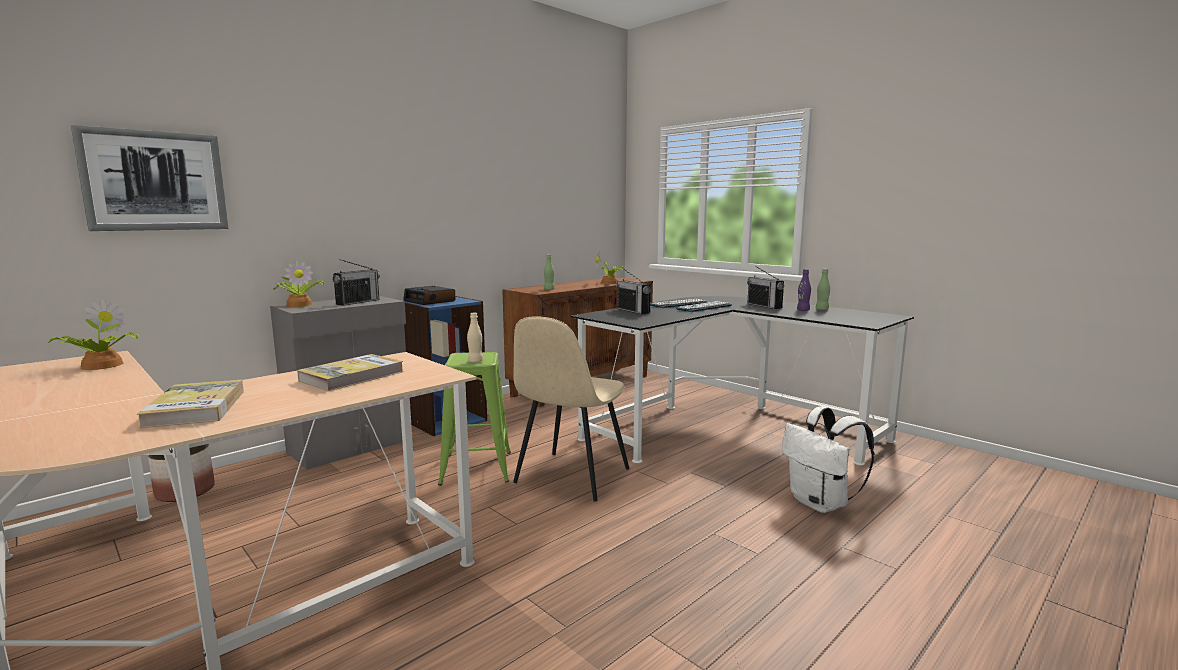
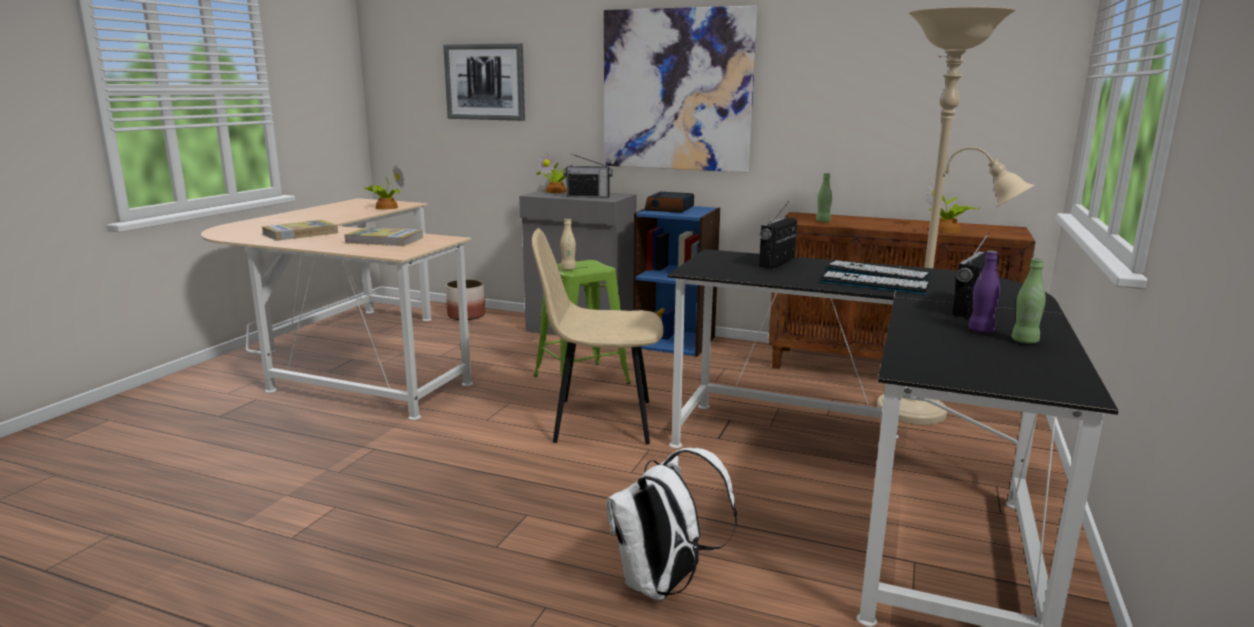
camera: 65 degrees right, 5 degrees up
none -> picture [604,6,758,172]
none -> beige floor lamp [877,7,1034,425]

